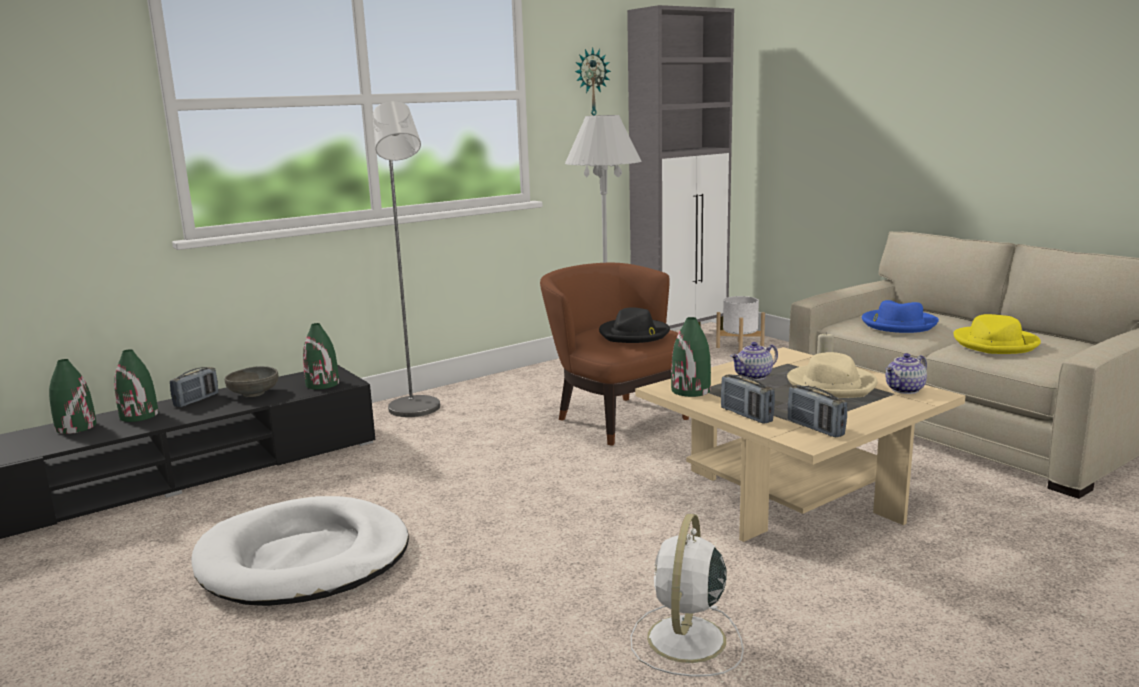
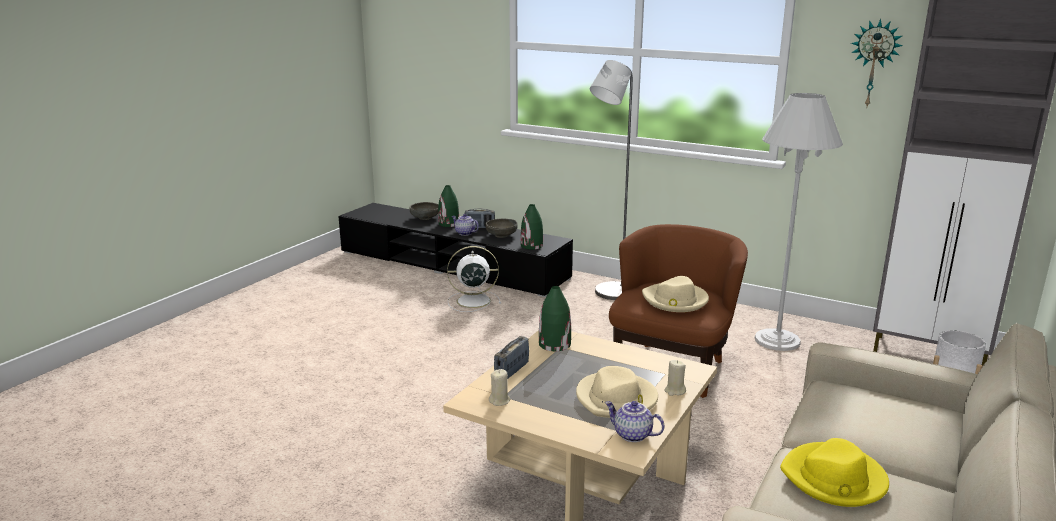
camera: 65 degrees right, 5 degrees up
green vase [49,359,97,434] -> grey bowl [409,202,438,220]
white dog bed [191,496,409,606] -> none
black hat [599,307,670,343] -> beige hat [642,276,709,312]
white fan [631,514,744,677] -> white fan moved to [447,246,501,312]
teapot [730,342,778,380] -> teapot moved to [452,214,479,236]
radio [788,385,847,437] -> beige candle [489,369,510,406]
blue hat [862,300,939,333] -> none

